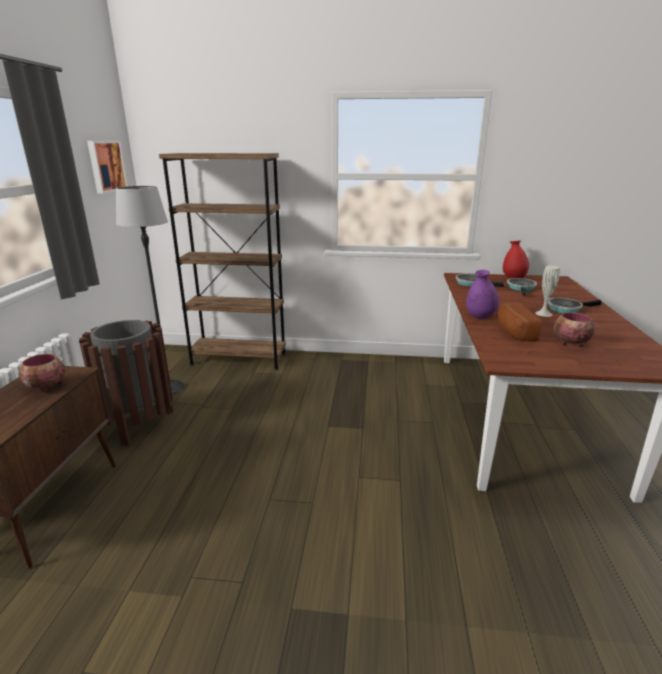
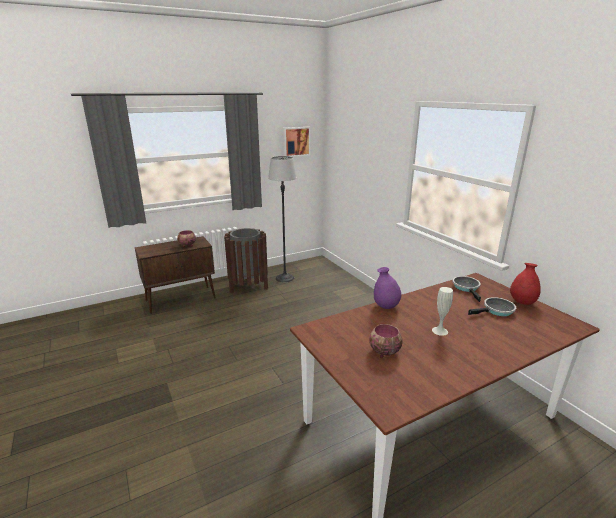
camera: 55 degrees right, 0 degrees up
brown bookcase [159,153,286,370] -> none
bread [498,302,541,341] -> none
frying pan [548,298,602,313] -> none

